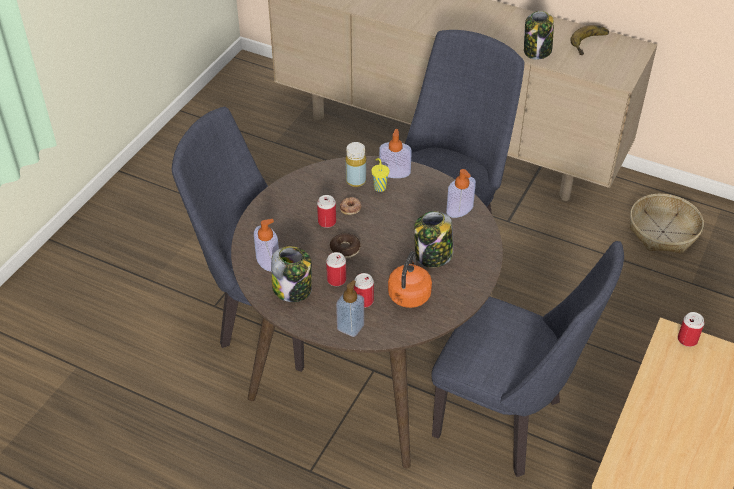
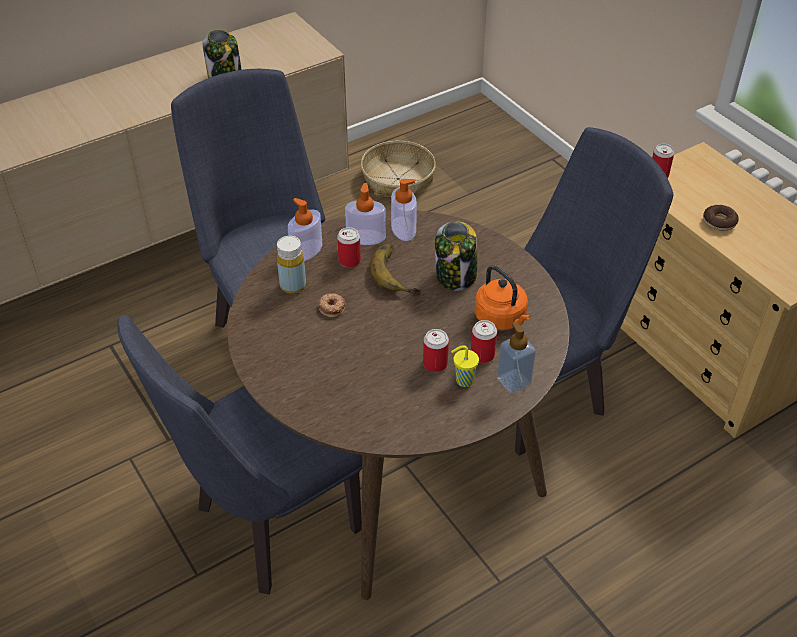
camera: 60 degrees left, 0 degrees up
soap dispenser [254,219,279,272] -> soap dispenser moved to [345,183,386,245]
jar [271,246,312,302] -> none
can [317,195,336,228] -> can moved to [337,227,361,268]
donut [330,233,361,258] -> donut moved to [703,205,739,231]
yellow cup [371,158,389,192] -> yellow cup moved to [451,345,479,387]
banana [570,25,609,55] -> banana moved to [370,244,421,296]

